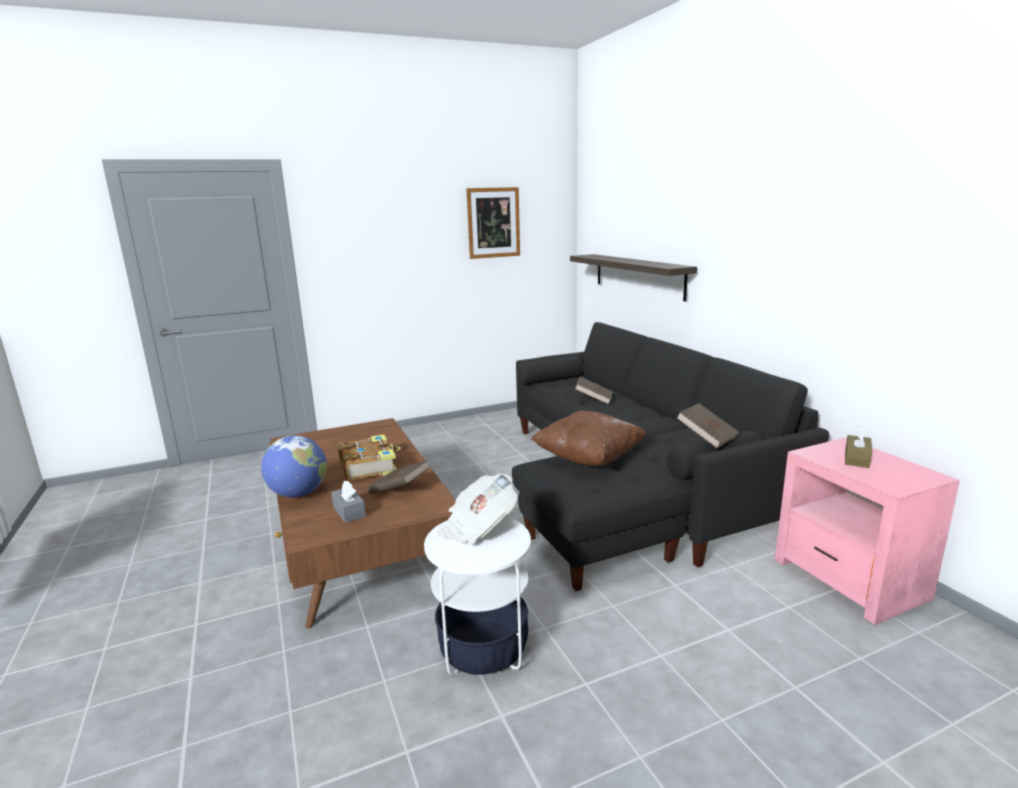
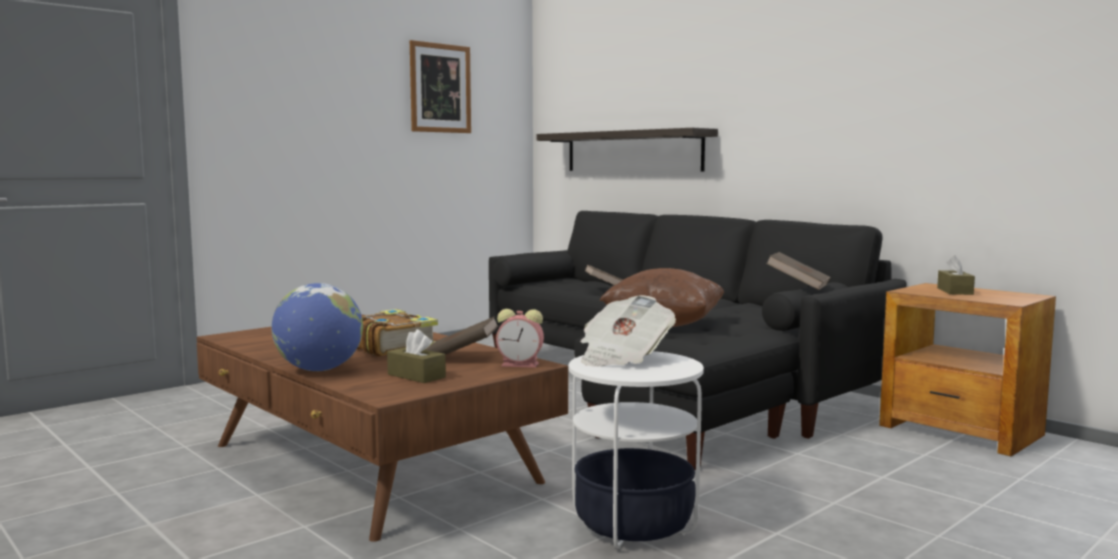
camera: 20 degrees left, 10 degrees down
grey tissue box [331,481,366,523] -> brown tissue box [387,329,446,383]
pink side table [775,438,960,625] -> brown side table [879,283,1056,457]
none -> alarm clock [496,309,544,368]

